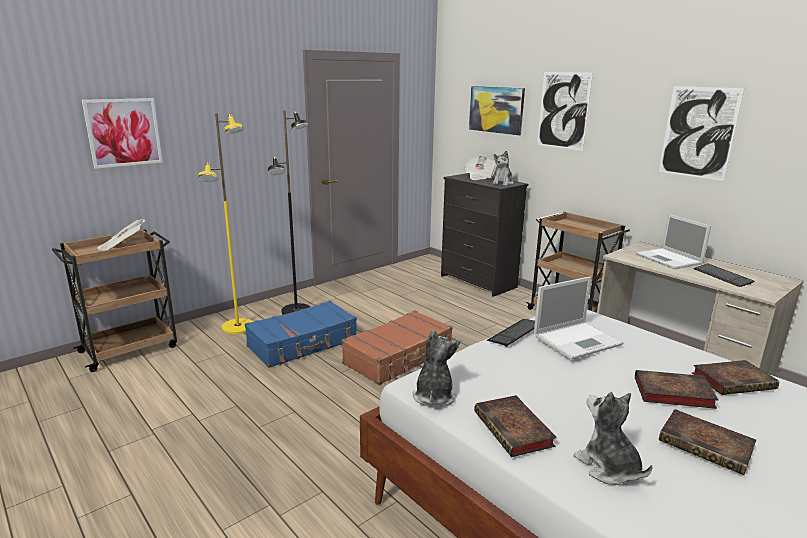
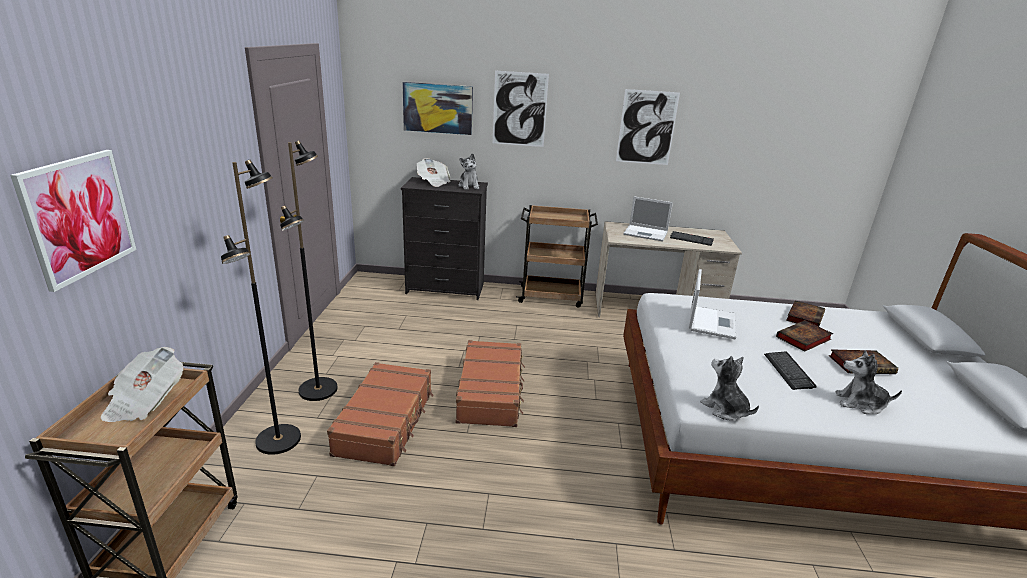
camera: 45 degrees left, 5 degrees up
yellow floor lamp [198,113,253,334] -> black floor lamp [221,160,301,455]
blue suitcase [245,301,357,368] -> brown suitcase [327,362,433,466]
book [474,395,557,457] -> none
keyboard [487,319,535,347] -> keyboard moved to [764,352,817,390]

